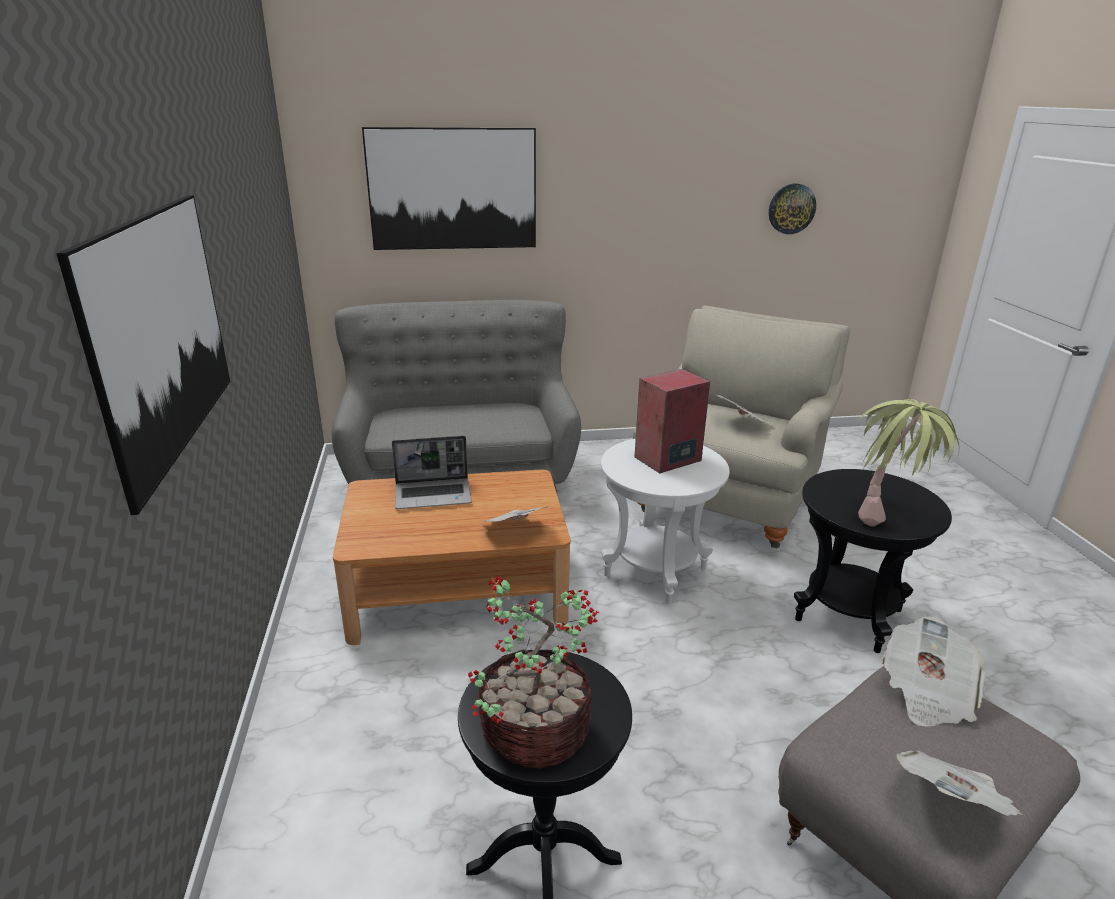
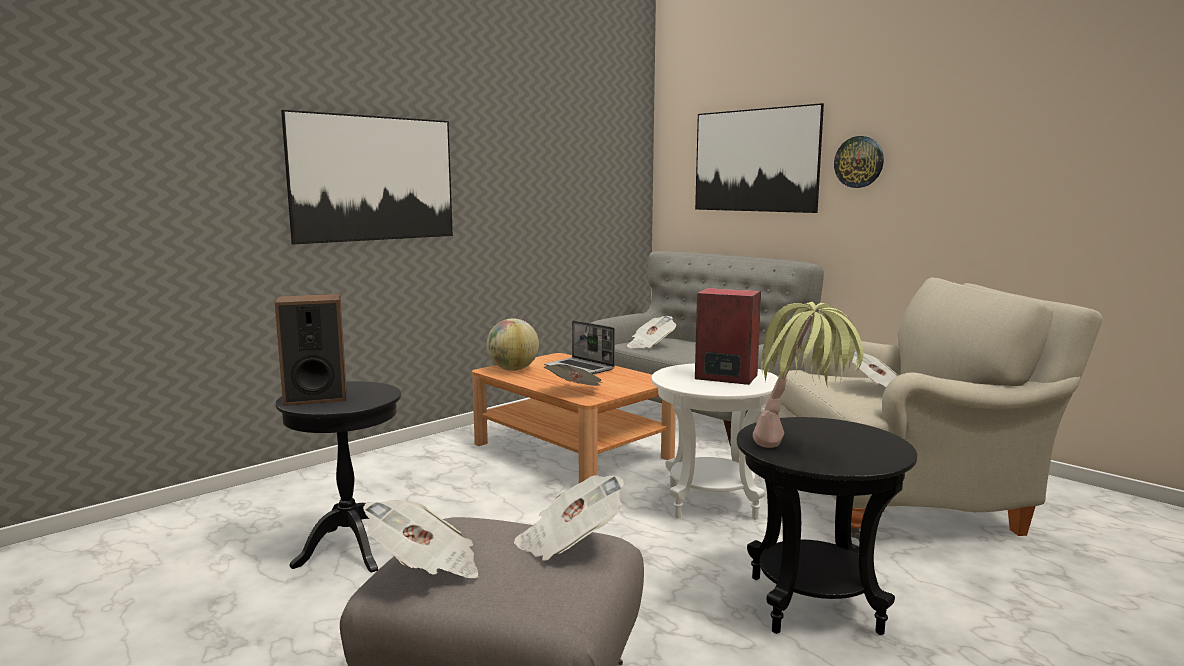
camera: 55 degrees right, 15 degrees down
potted plant [468,576,600,768] -> speaker [275,294,347,406]
wall clock [769,184,816,234] -> wall clock moved to [834,136,884,188]
none -> globe [487,319,539,371]
none -> newspaper [627,316,676,348]

